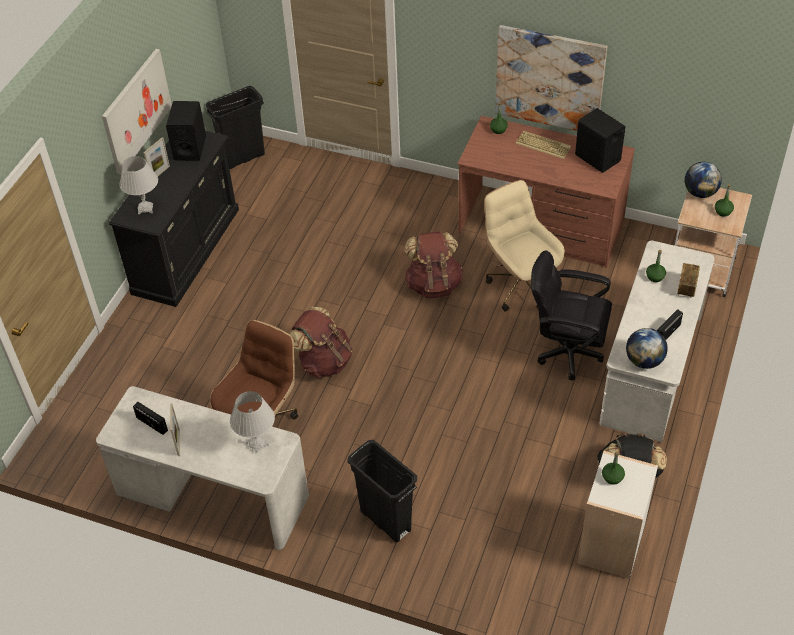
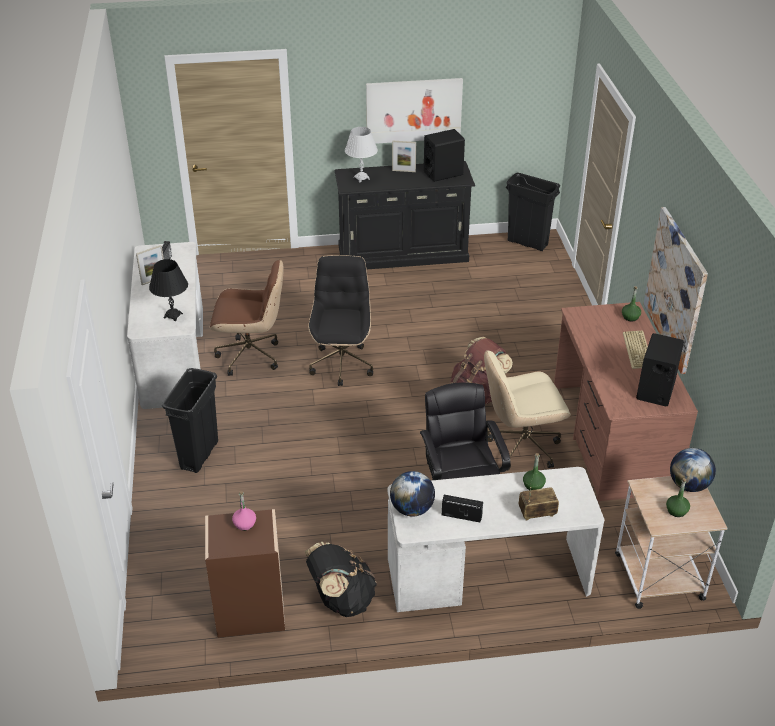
camera: 60 degrees right, 10 degrees down
white table lamp [230,391,275,454] -> black table lamp [149,259,188,321]
brown backpack [289,307,353,378] -> black office chair [308,255,373,386]
beige office chair [484,180,565,312] -> beige office chair turned 135 degrees counterclockwise [484,350,571,470]
white bookcase [578,451,658,579] -> brown bookcase [205,509,285,638]
green bottle [602,451,625,485] -> pink bottle [232,491,256,531]

